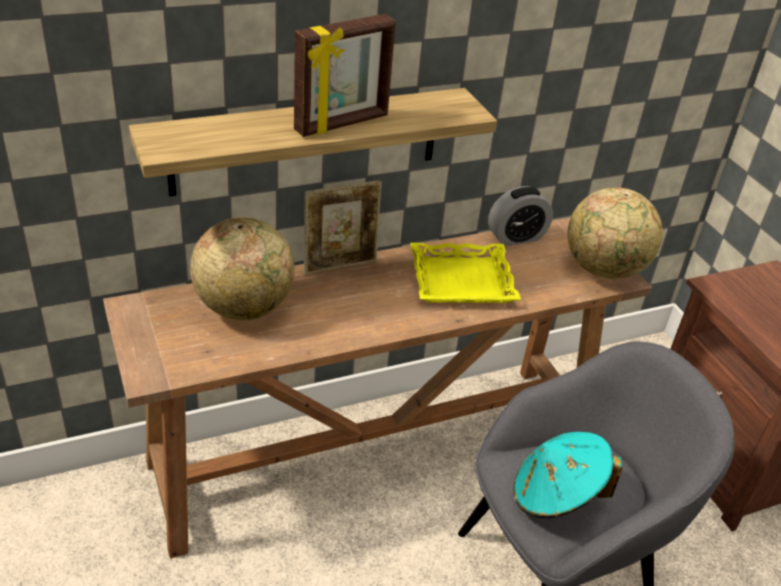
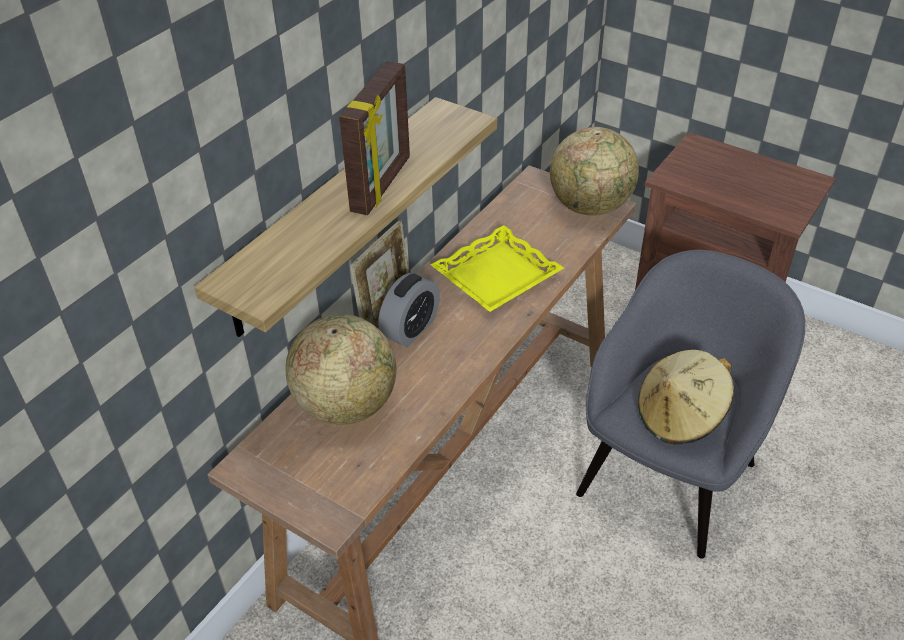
camera: 30 degrees left, 5 degrees up
alarm clock [488,186,553,246] -> alarm clock moved to [378,273,440,347]
turquoise hat [513,432,622,518] -> beige hat [638,350,734,445]

